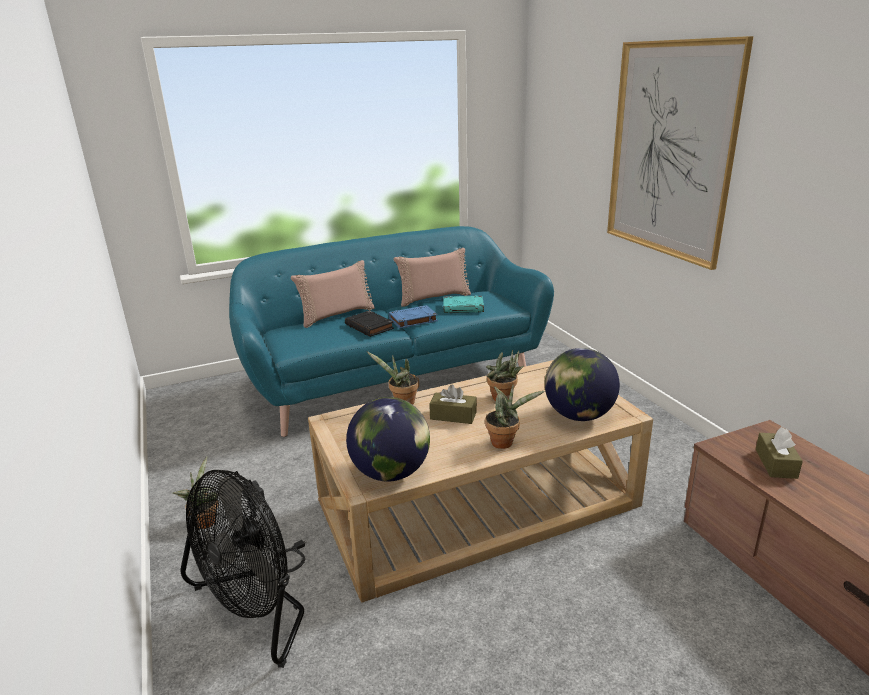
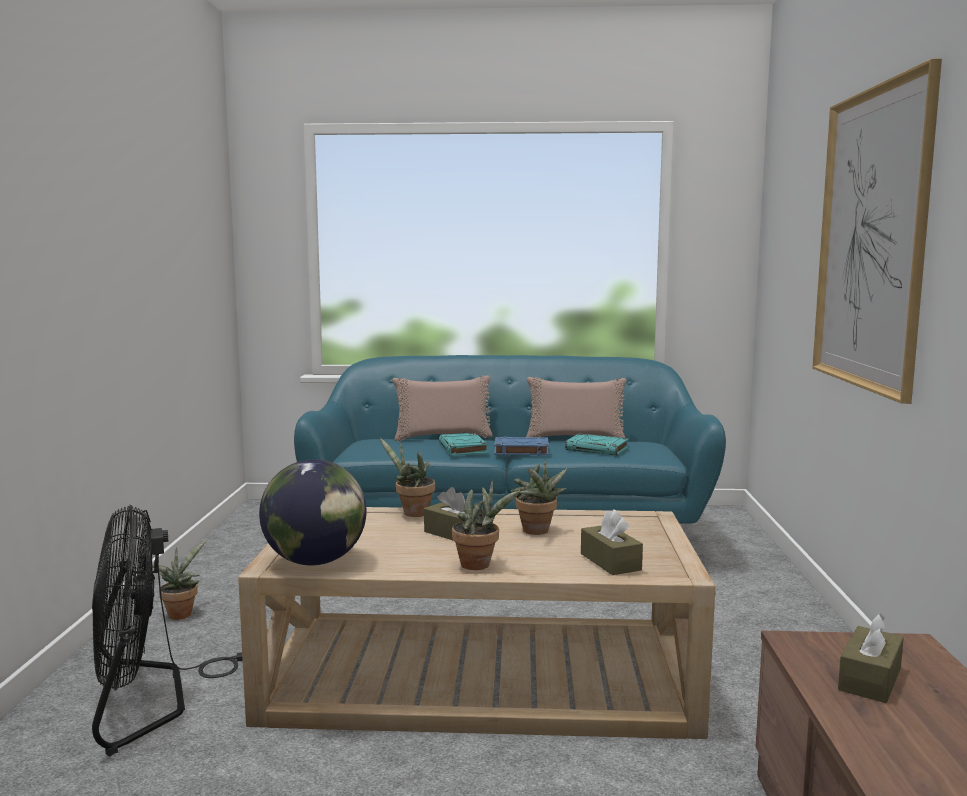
camera: 25 degrees right, 15 degrees down
black book [345,311,394,337] -> turquoise book [439,433,488,456]
globe [545,348,620,421] -> brown tissue box [581,509,643,575]

